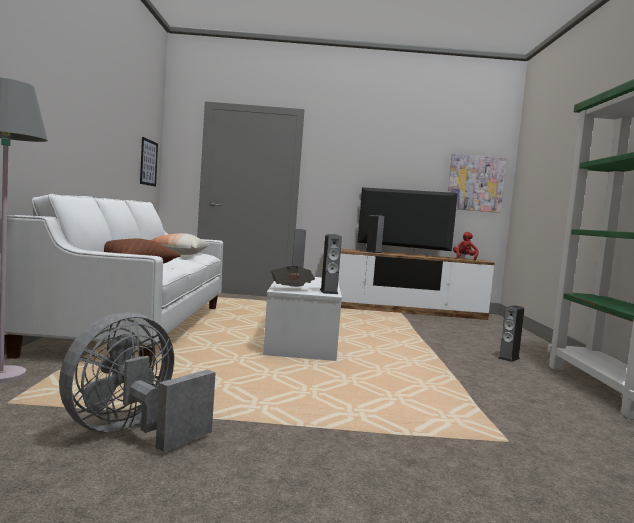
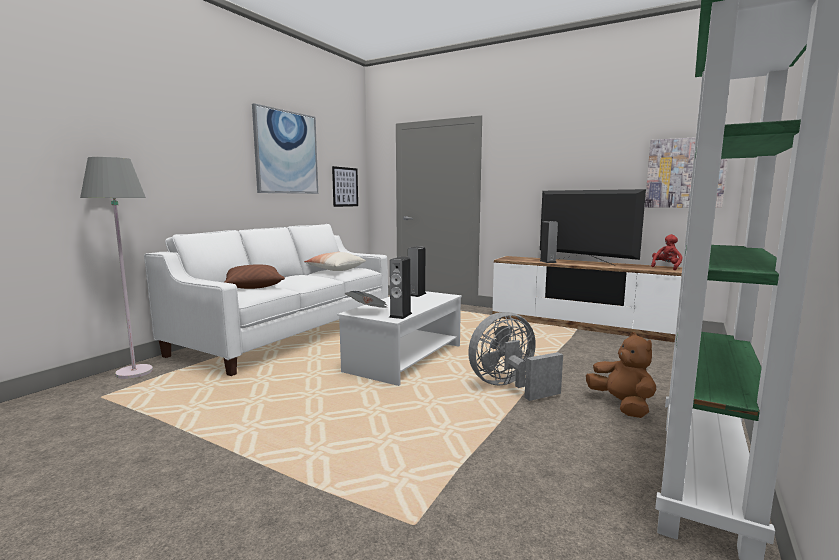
camera: 30 degrees right, 5 degrees up
grey fan [59,313,216,452] -> grey fan moved to [468,312,563,401]
speaker [498,305,524,362] -> brown plush toy [586,332,656,418]
none -> picture [252,103,318,194]

